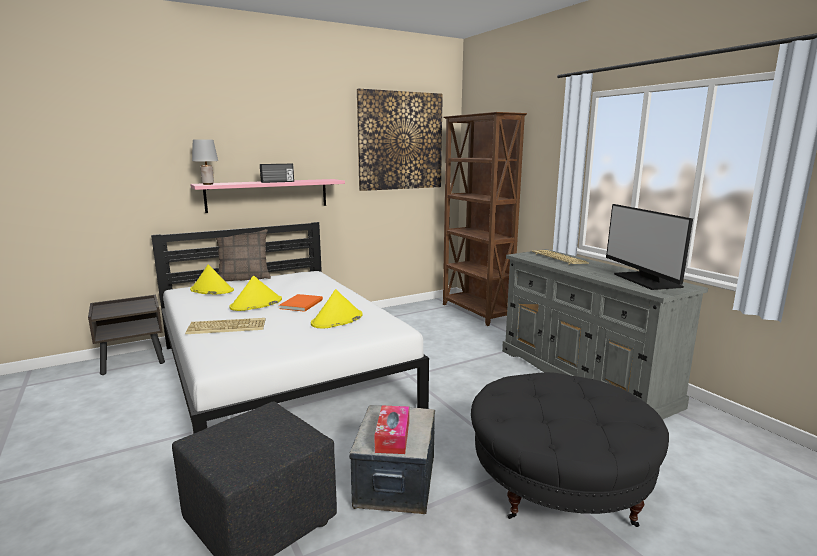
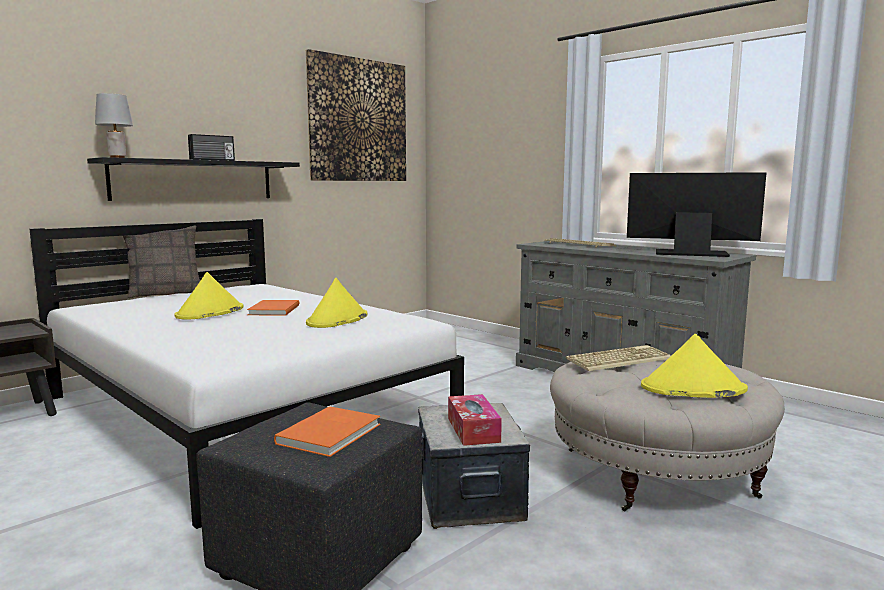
camera: 15 degrees left, 5 degrees down
keyboard [185,318,266,334] -> keyboard moved to [566,345,671,371]
pink shelf [190,179,345,213] -> black shelf [87,157,300,201]
yellow hat [190,264,234,294] -> yellow hat moved to [641,334,748,398]
brown bookcase [443,112,527,326] -> none
black ottoman [471,372,669,527] -> beige ottoman [550,355,785,511]
monitor [606,204,693,290] -> monitor turned 135 degrees clockwise [627,172,767,257]
none -> orange book [274,406,380,457]

